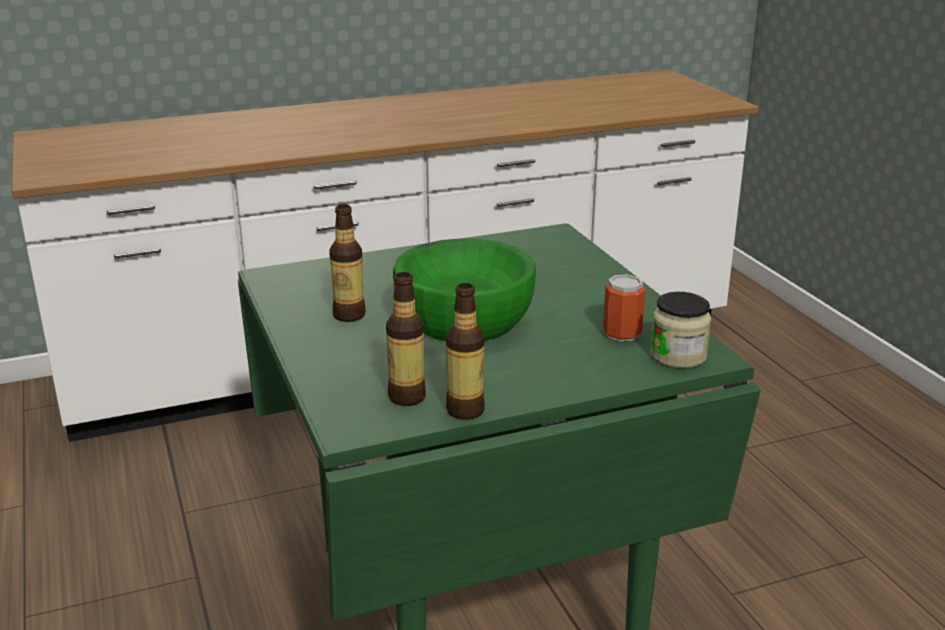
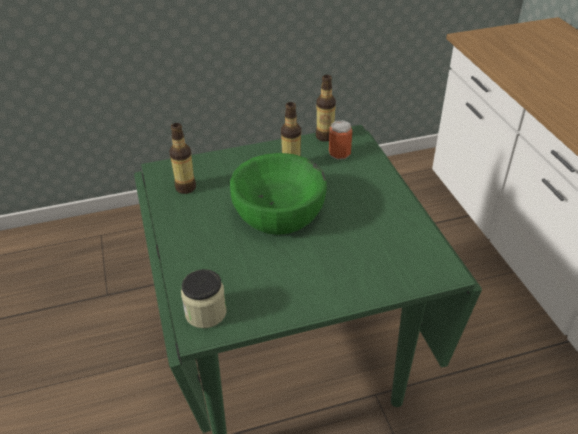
camera: 95 degrees right, 15 degrees up
bottle [446,283,485,420] -> bottle moved to [316,75,336,142]
can [603,274,646,341] -> can moved to [329,120,352,160]

